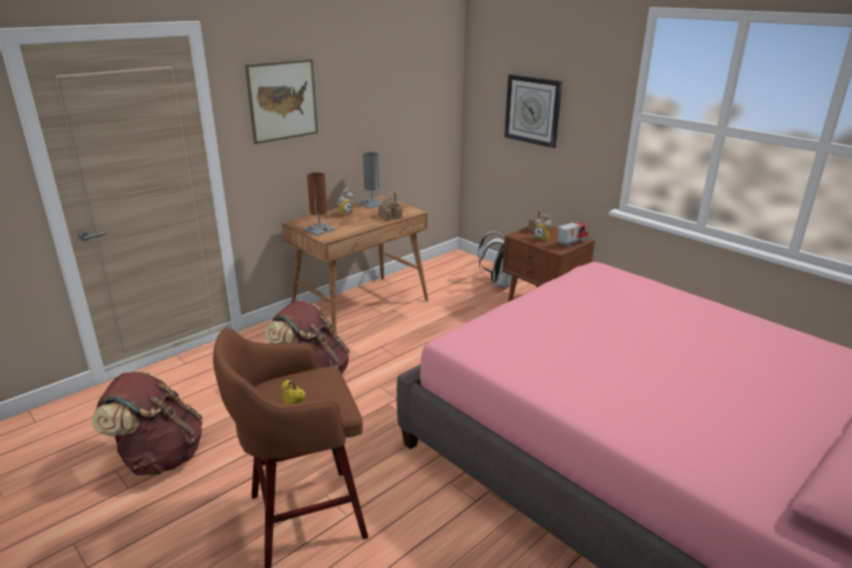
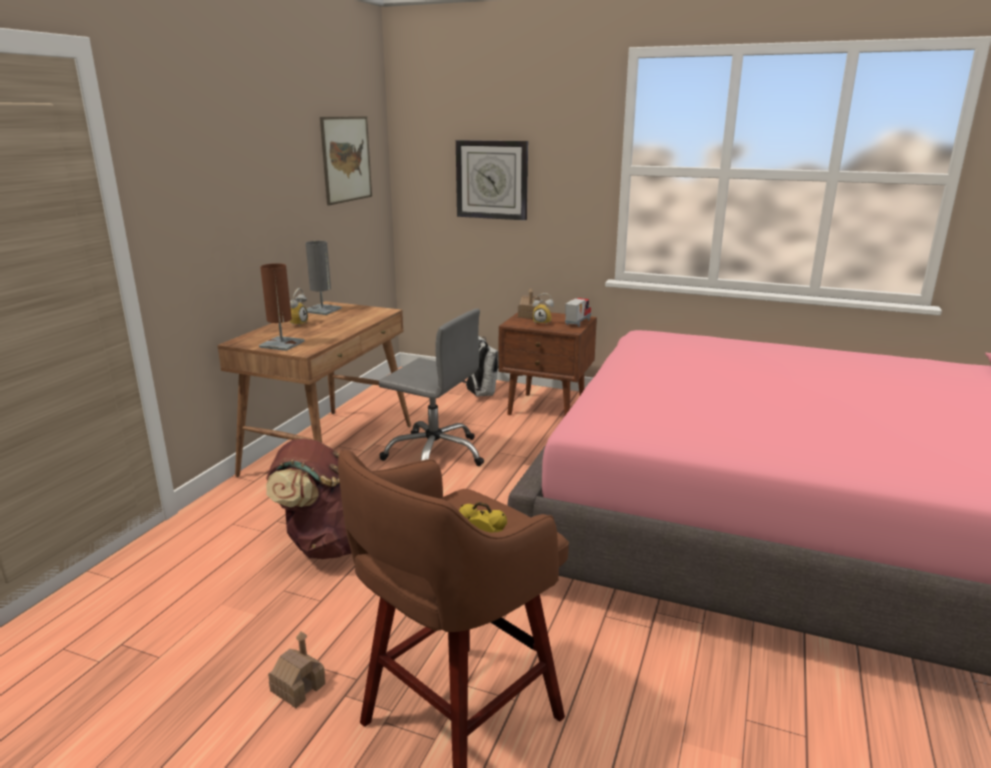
camera: 25 degrees left, 5 degrees down
brown backpack [92,371,203,475] -> none
picture [245,59,318,144] -> picture moved to [320,116,372,205]
toy house [379,190,402,221] -> toy house moved to [268,632,325,708]
none -> grey office chair [379,309,484,466]

